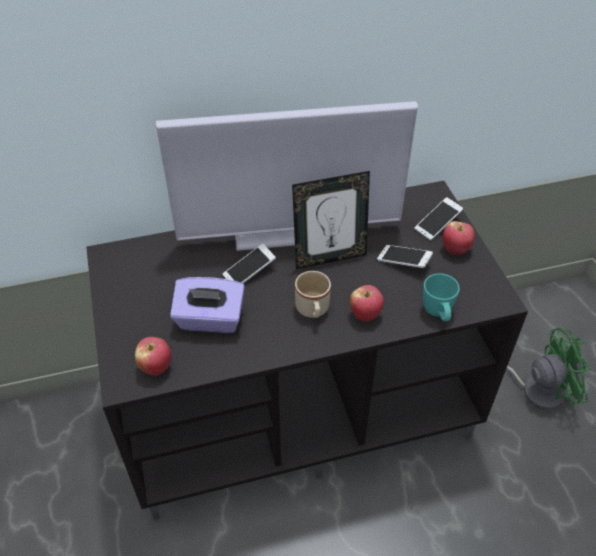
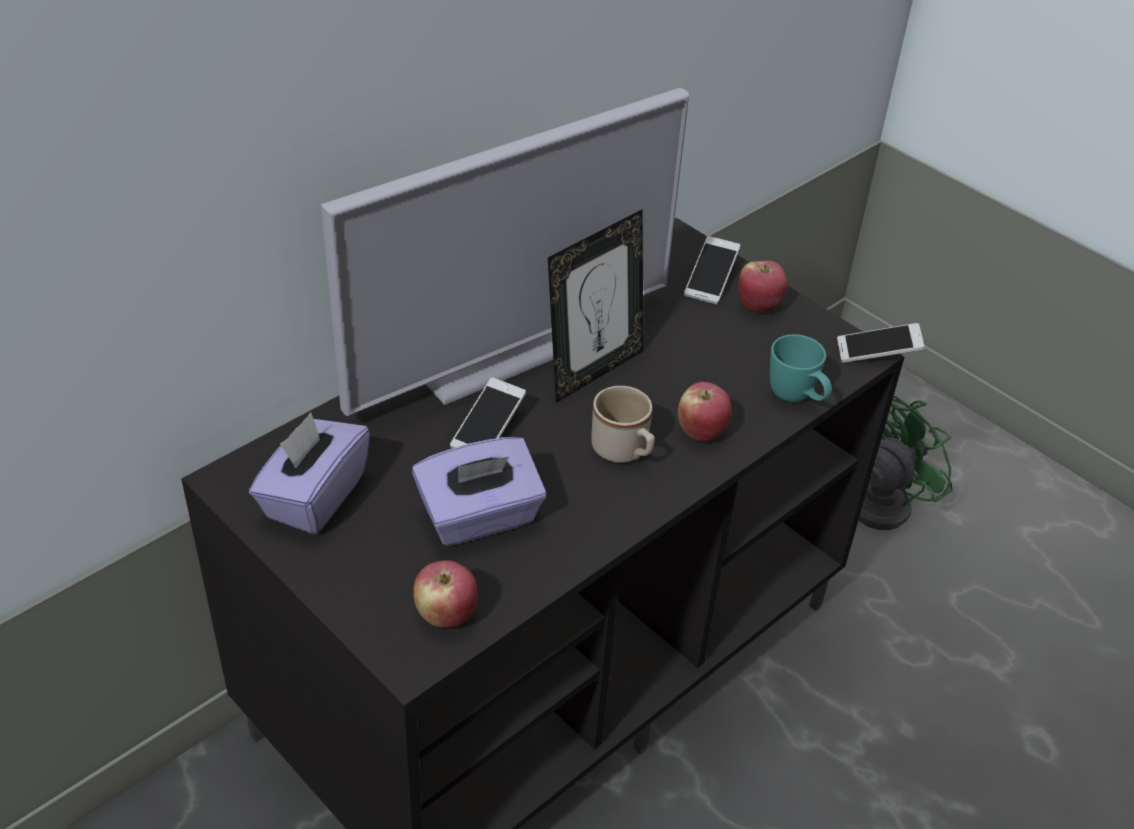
camera: 30 degrees left, 5 degrees down
phone [377,245,433,268] -> phone moved to [837,323,925,363]
none -> purple tissue box [249,413,370,535]

